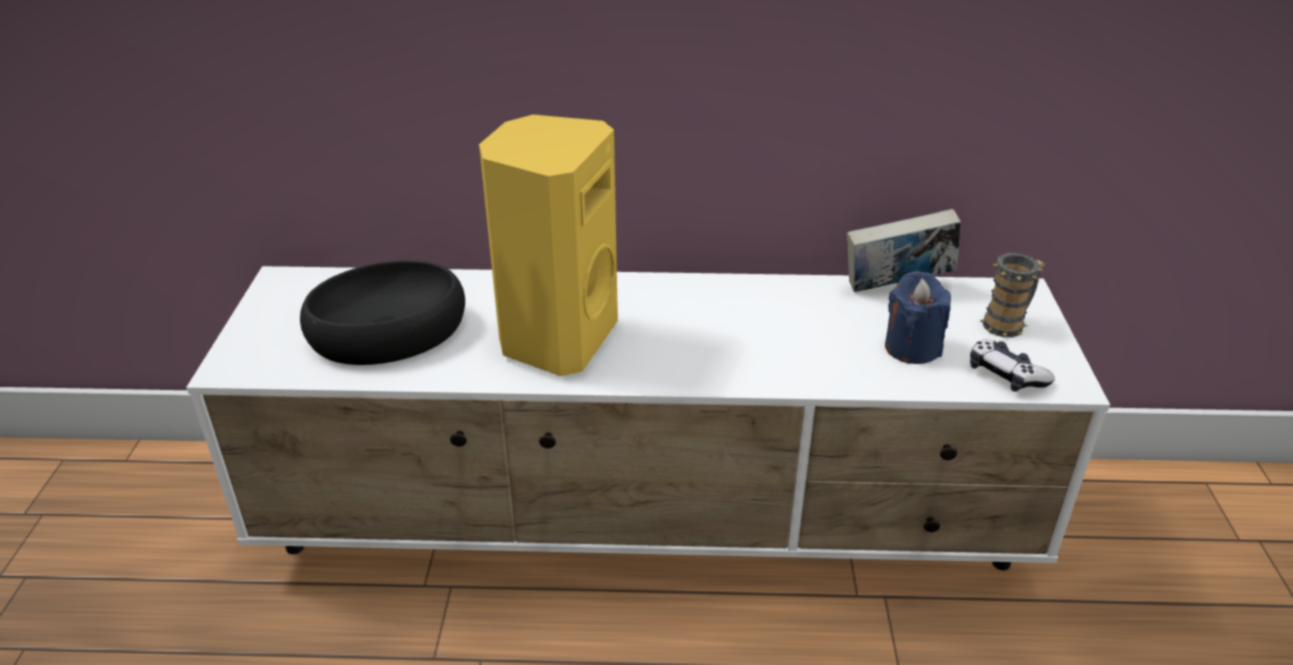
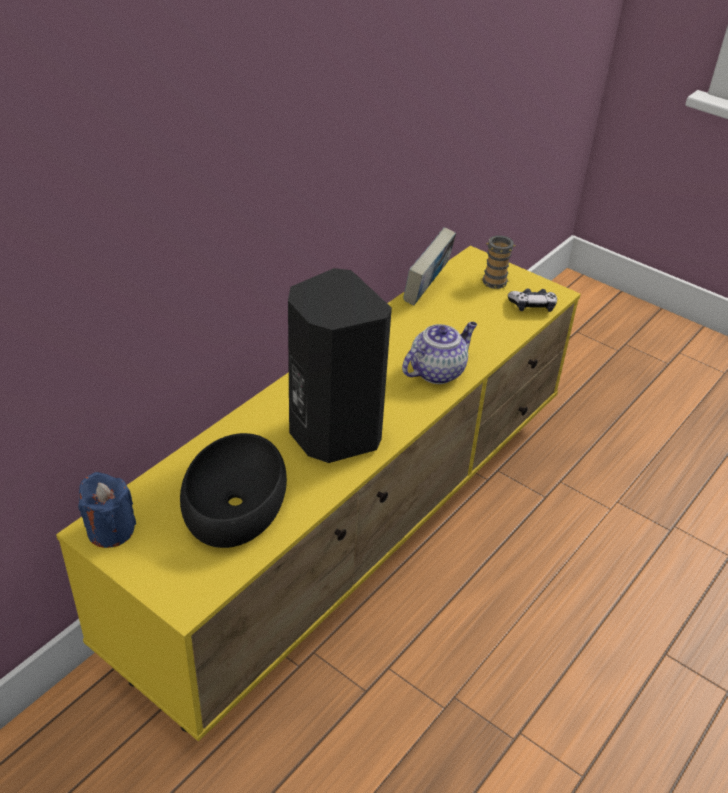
camera: 55 degrees left, 5 degrees up
white tv stand [186,266,1110,570] -> yellow tv stand [56,246,581,742]
yellow speaker [479,115,618,376] -> black speaker [288,268,392,463]
blue candle [885,271,951,364] -> blue candle moved to [78,472,136,548]
none -> teapot [402,322,477,384]

